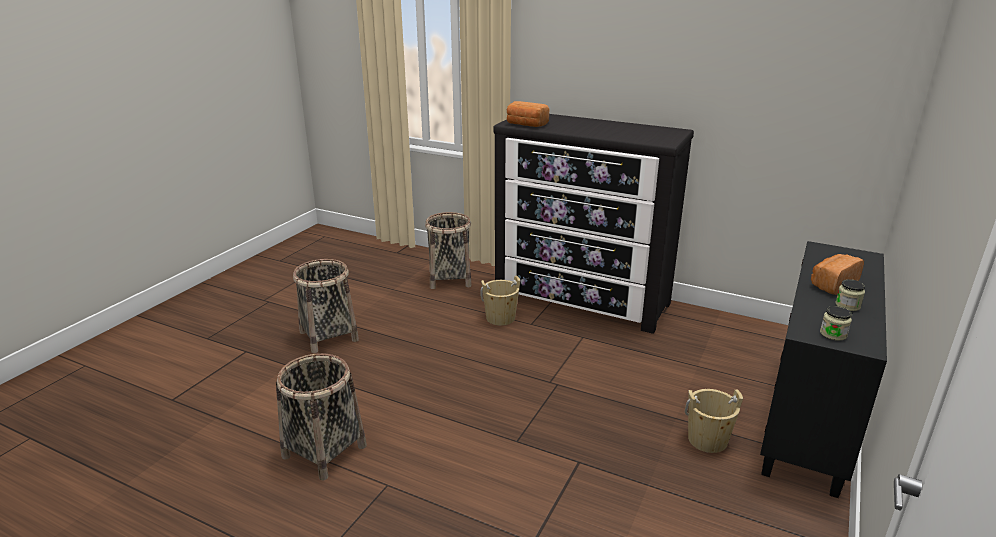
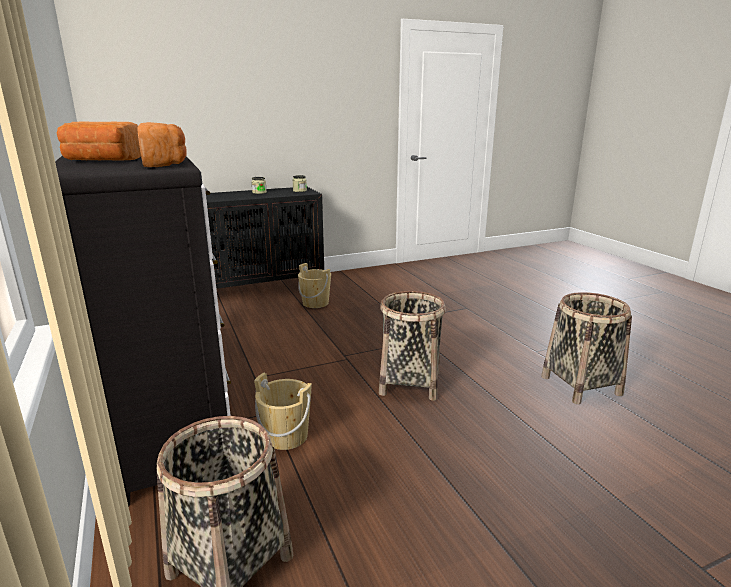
camera: 140 degrees left, 5 degrees down
basket [293,259,359,353] -> basket moved to [379,291,446,401]
bread [811,254,864,295] -> bread moved to [57,121,141,161]

